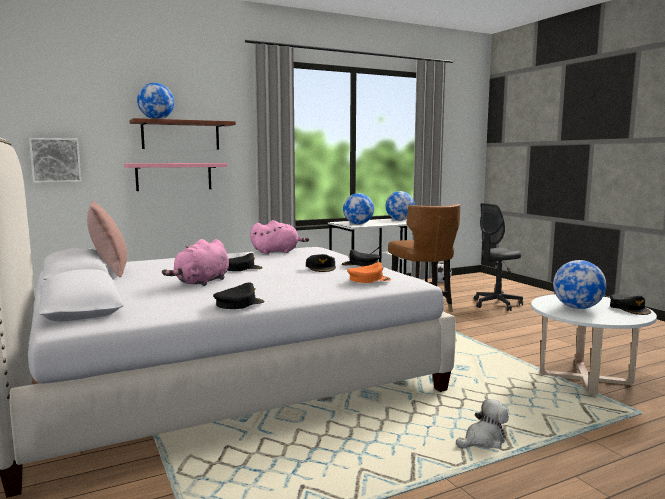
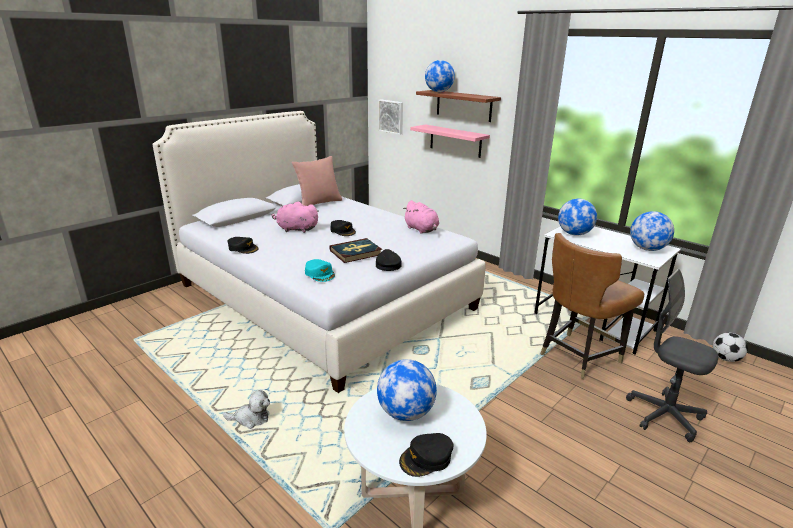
camera: 70 degrees right, 15 degrees up
black cap [306,254,336,272] -> book [329,238,382,263]
orange cap [347,262,391,283] -> turquoise cap [305,259,335,282]
plush toy [456,399,509,449] -> plush toy turned 45 degrees counterclockwise [223,390,270,429]

